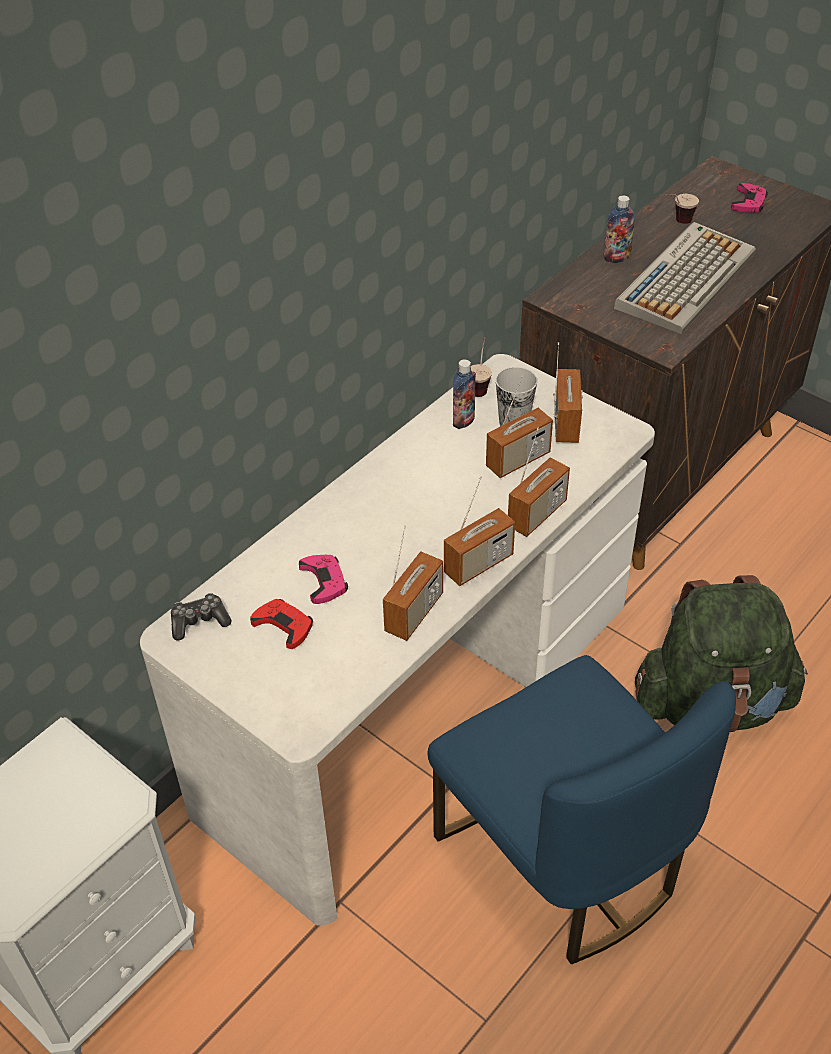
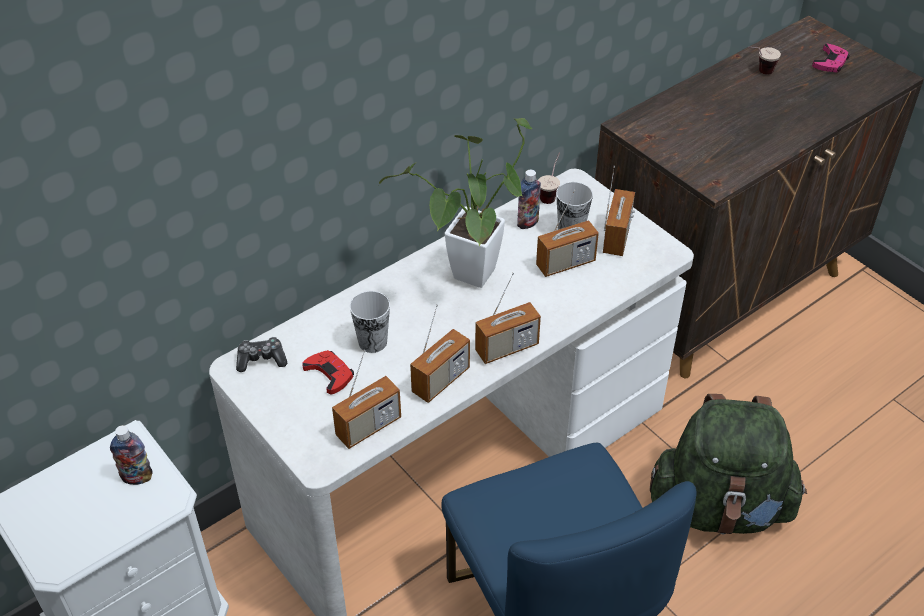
camera: 10 degrees right, 0 degrees up
pink game controller [299,555,348,604] -> cup [350,291,390,353]
radio [508,428,570,537] -> radio moved to [332,350,401,449]
bottle [604,195,635,263] -> bottle moved to [110,425,153,485]
keyboard [614,222,756,335] -> none
none -> potted plant [379,117,533,288]

